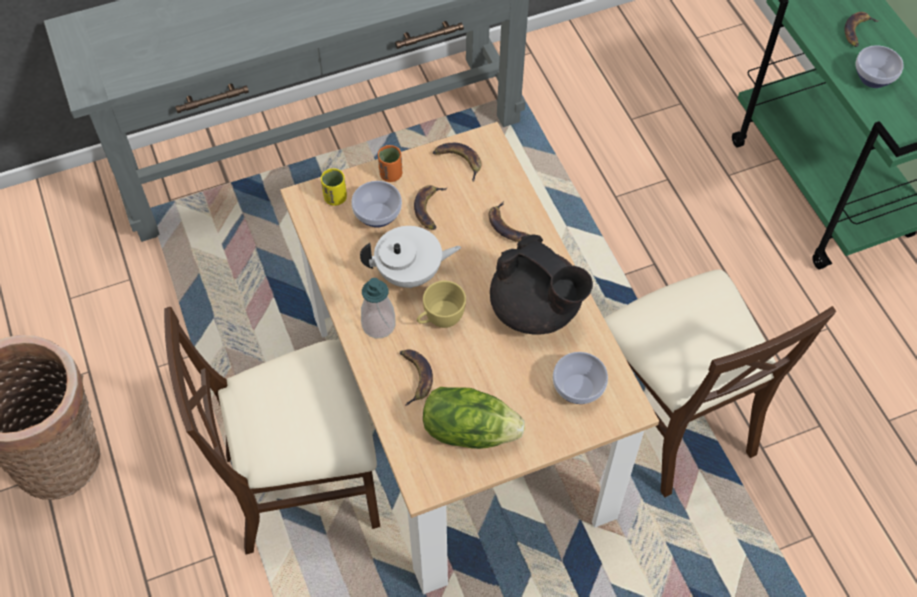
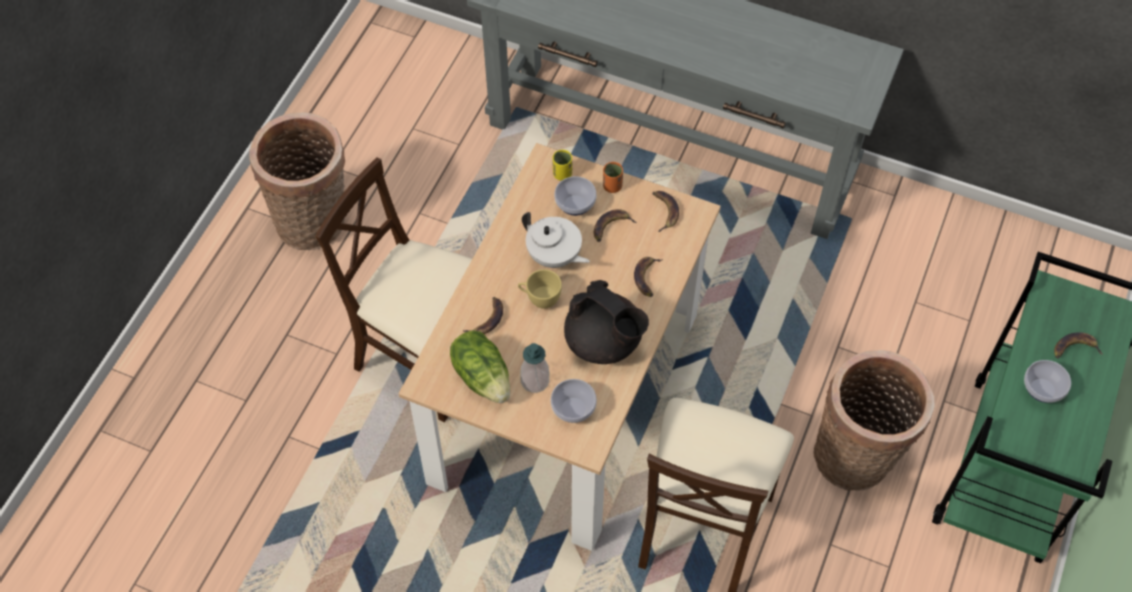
camera: 45 degrees right, 0 degrees up
soap dispenser [361,278,396,338] -> soap dispenser moved to [520,343,550,393]
black teapot [490,234,593,335] -> black teapot turned 45 degrees counterclockwise [564,280,649,364]
none -> basket [813,350,935,491]

